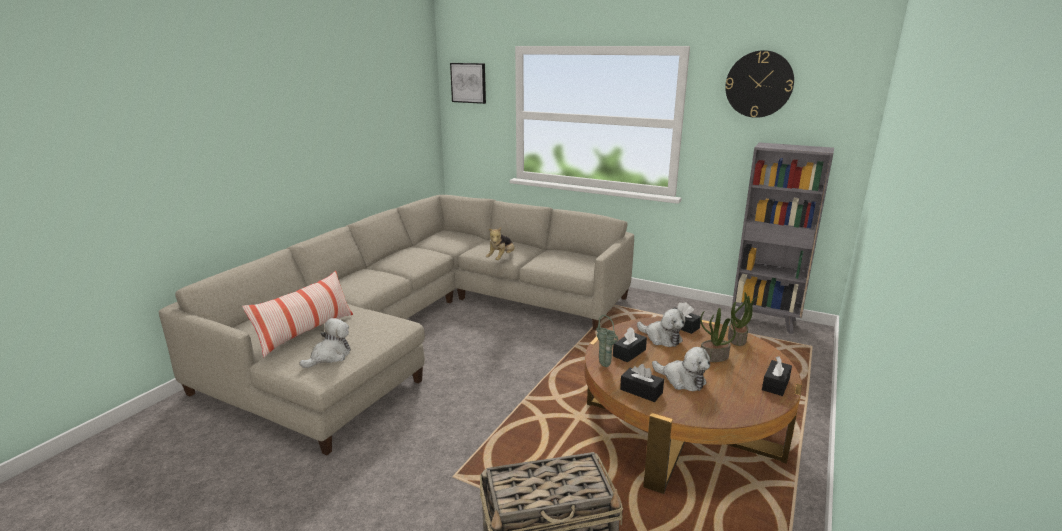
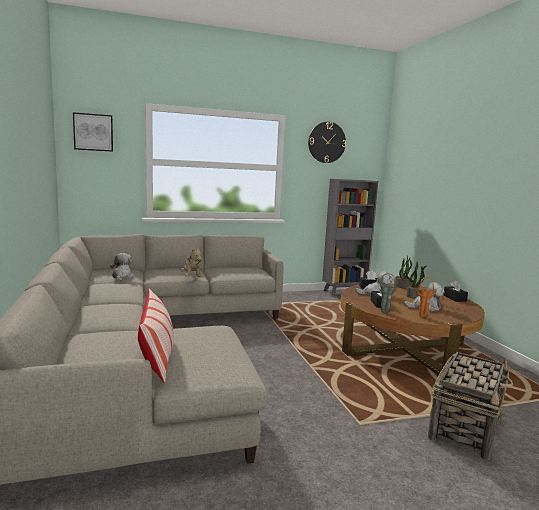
camera: 45 degrees left, 10 degrees down
plush toy [299,318,351,368] -> plush toy moved to [110,253,134,281]
black tissue box [620,364,664,402] -> orange vase [418,277,436,317]

